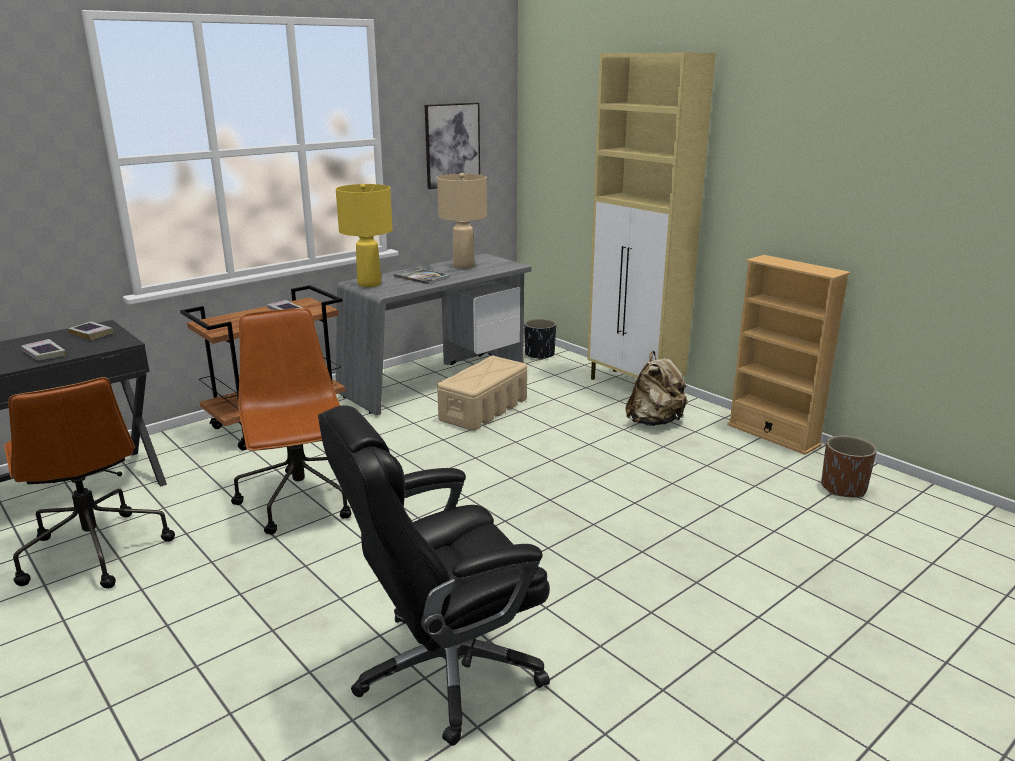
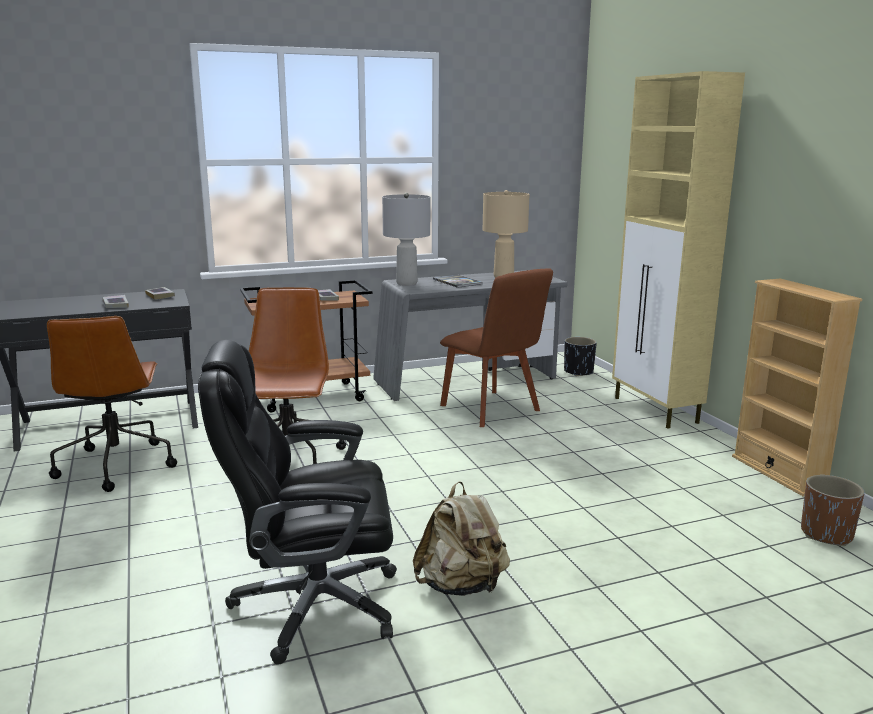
camera: 20 degrees right, 5 degrees down
yellow table lamp [336,184,393,287] -> grey table lamp [382,193,430,286]
picture [425,102,480,189] -> none
beige storage box [437,356,527,431] -> brown chair [440,268,553,427]
beige backpack [625,351,688,426] -> beige backpack moved to [413,481,510,596]

